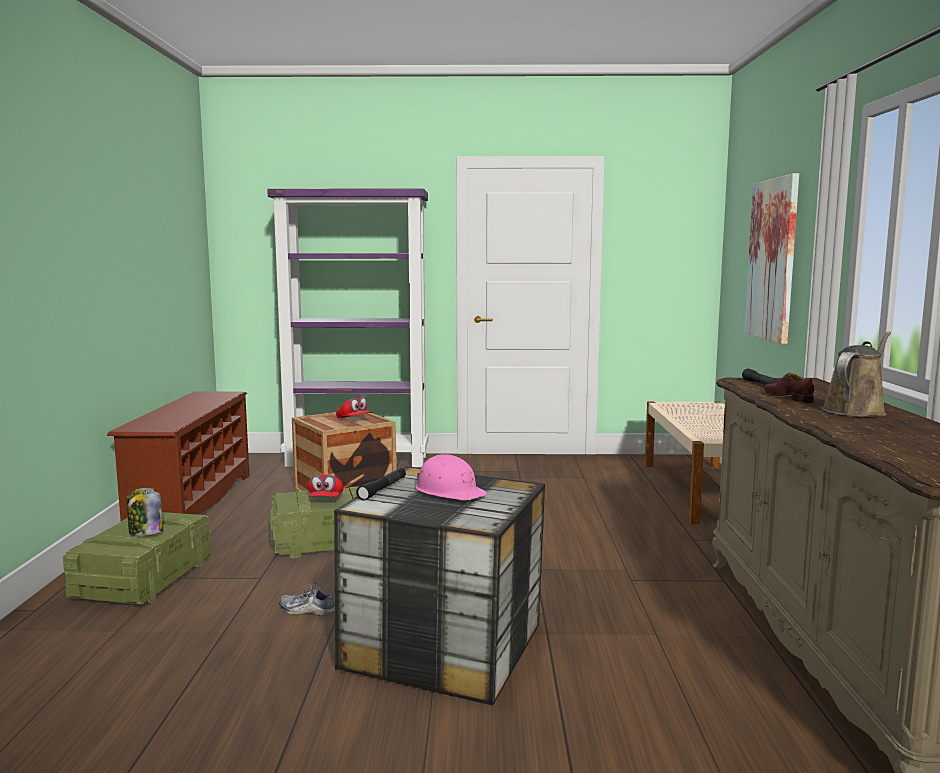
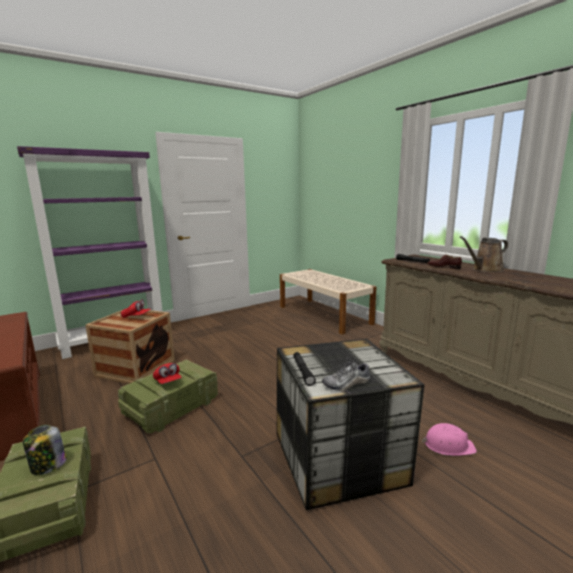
camera: 35 degrees left, 5 degrees up
shoe [279,581,335,616] -> shoe moved to [322,358,370,391]
pink hard hat [415,454,488,500] -> pink hard hat moved to [422,423,477,456]
picture [744,173,799,344] -> none
brown watering can [821,332,891,417] -> brown watering can turned 120 degrees counterclockwise [460,236,508,272]

